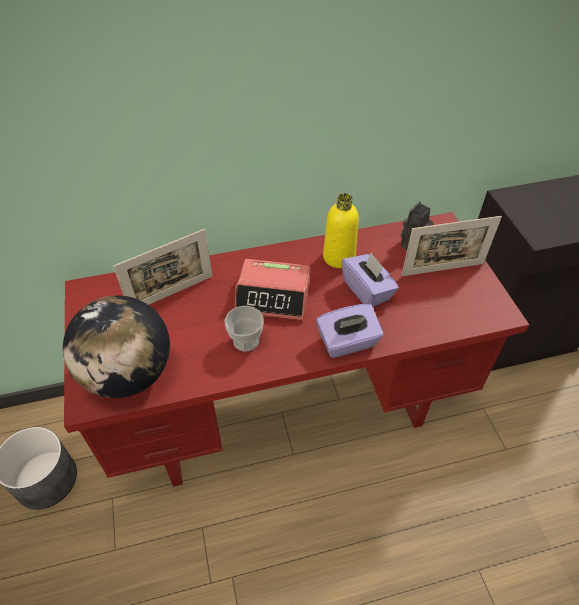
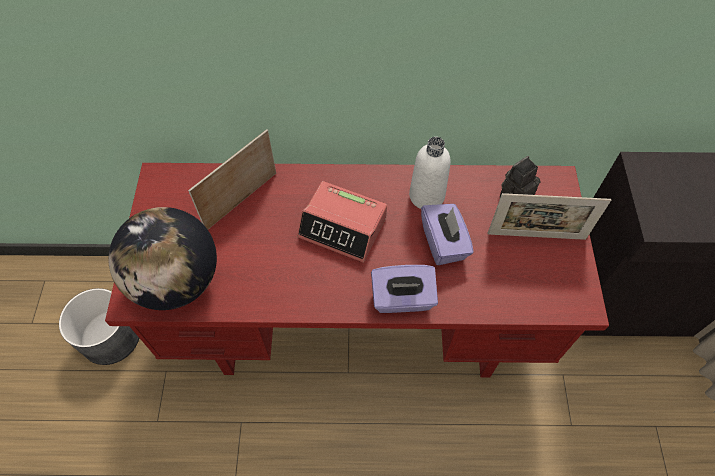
camera: 15 degrees right, 10 degrees up
picture frame [113,229,213,305] -> picture frame turned 150 degrees clockwise [188,129,276,229]
cup [225,306,264,352] -> none
yellow bottle [323,193,359,268] -> white bottle [409,137,451,209]

